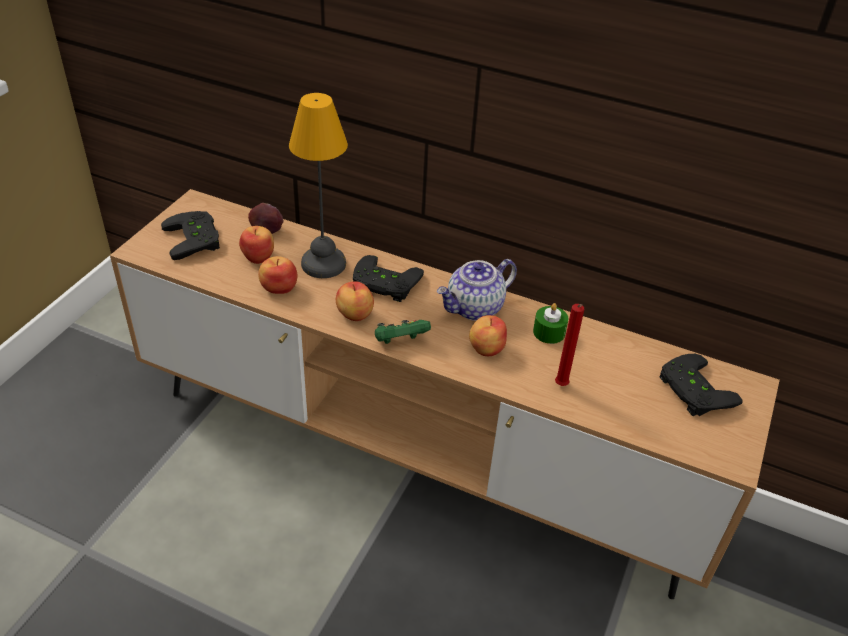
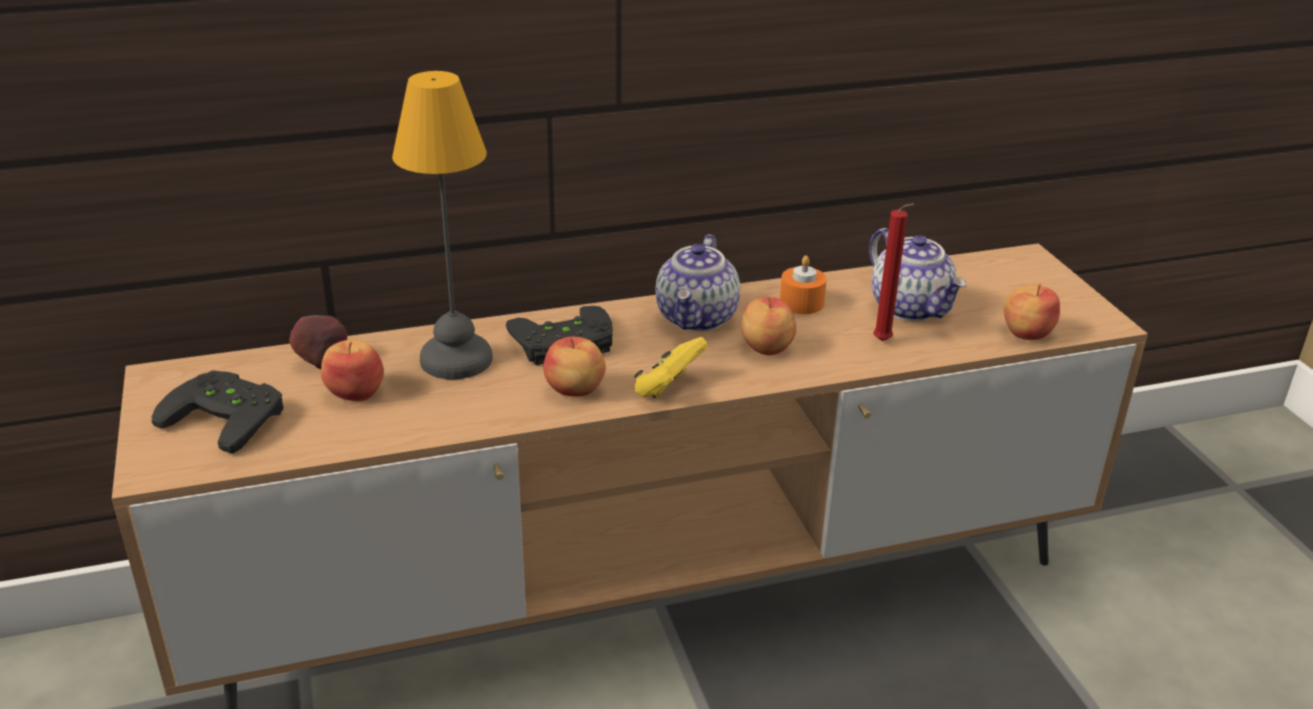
camera: 40 degrees left, 10 degrees down
apple [258,256,297,294] -> apple moved to [1003,284,1060,340]
green game controller [375,320,431,344] -> yellow game controller [634,337,708,398]
green candle [533,303,568,344] -> orange candle [780,255,827,314]
black game controller [659,354,743,416] -> none
none -> teapot [869,228,966,321]

